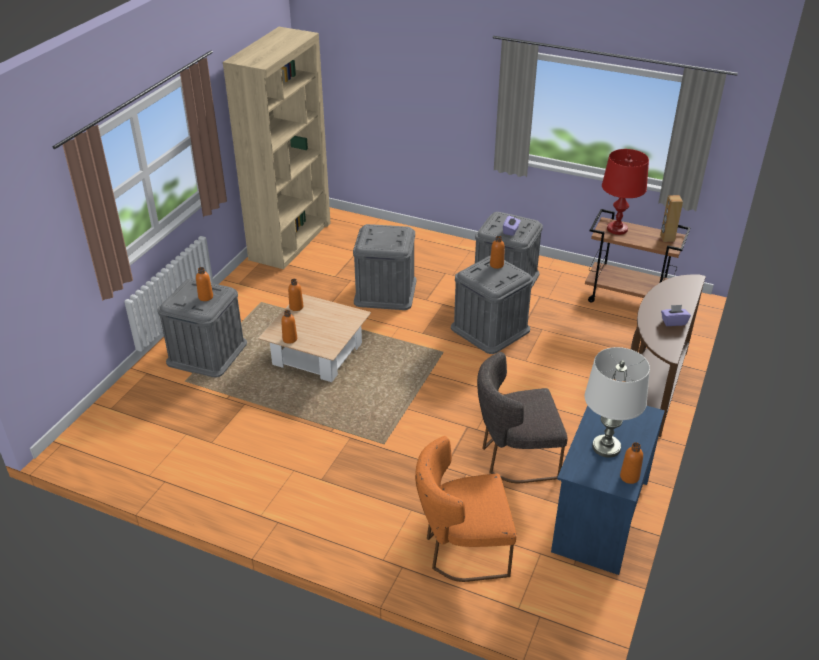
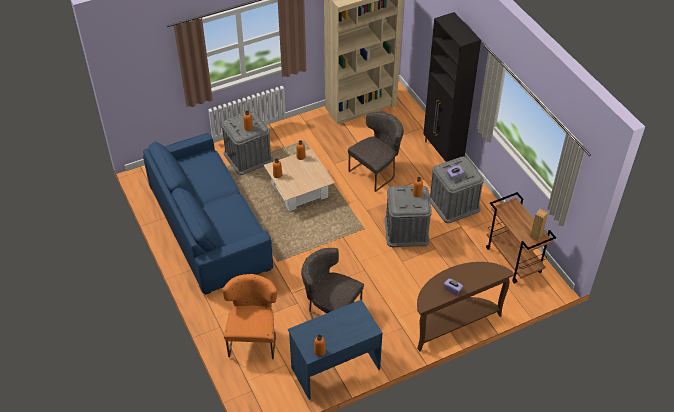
camera: 40 degrees right, 10 degrees up
grey storage box [353,224,416,310] -> grey chair [348,111,404,192]
orange chair [415,436,516,582] -> orange chair turned 60 degrees clockwise [222,274,277,359]
white table lamp [584,347,650,458] -> none
red table lamp [602,149,649,235] -> none
none -> blue sofa [143,133,273,294]
none -> black cabinet [423,12,481,162]

